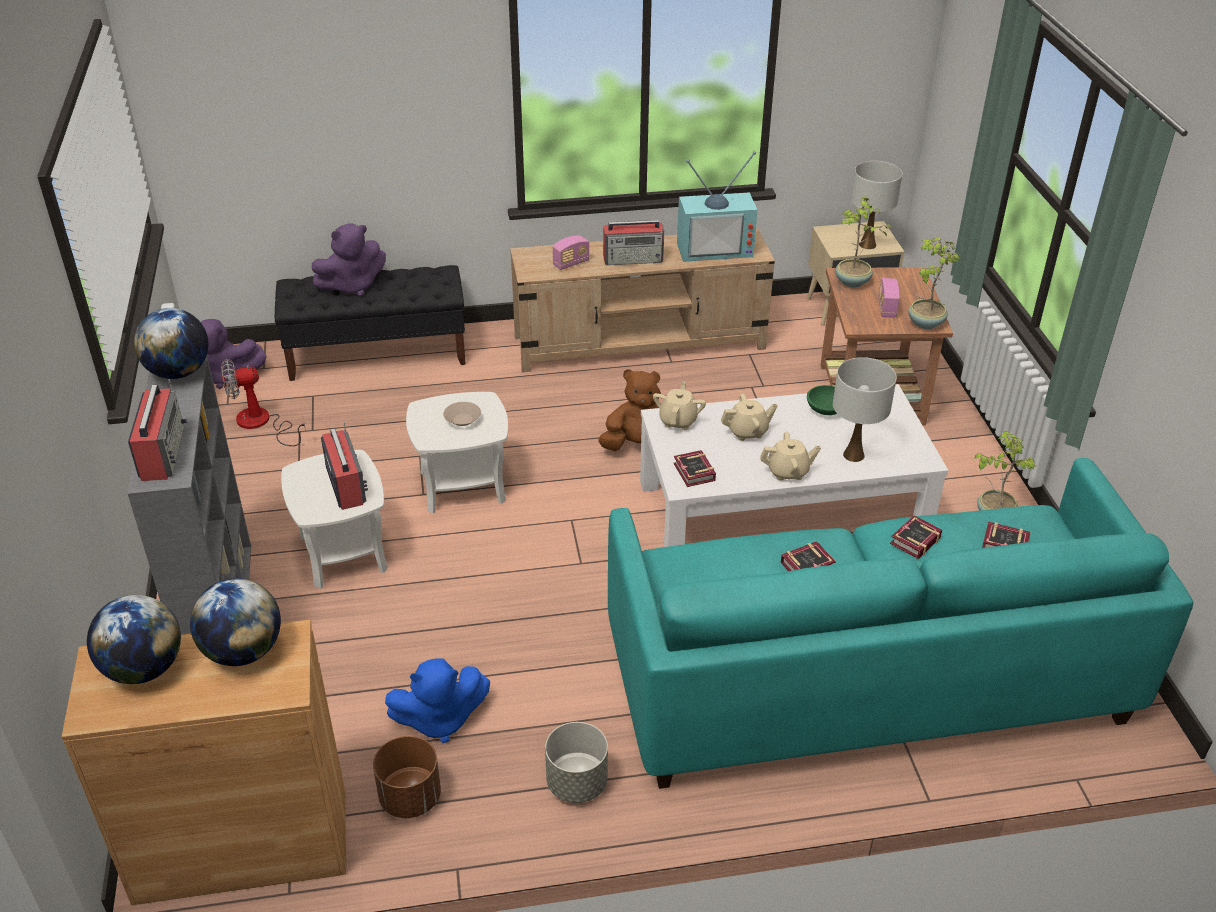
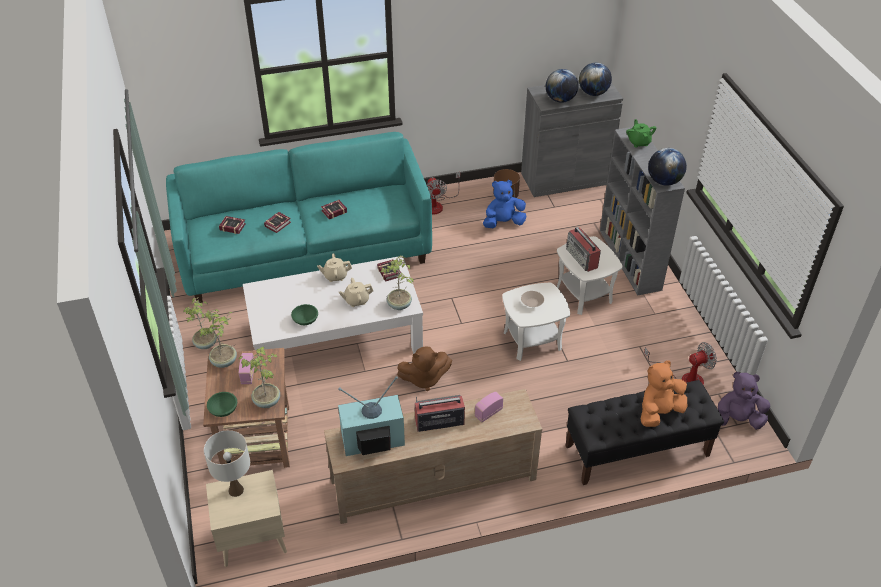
camera: 175 degrees right, 5 degrees up
brown cabinet [62,620,346,905] -> grey cabinet [521,80,623,197]
radio [128,379,187,481] -> green teapot [626,119,656,147]
purple plush toy [312,223,386,297] -> orange plush toy [641,360,687,427]
grey planter [545,722,608,803] -> fan [427,172,460,214]
beige teapot [653,381,706,430] -> potted plant [380,255,414,310]
white table lamp [833,357,897,462] -> none
none -> green bowl [207,392,237,417]

